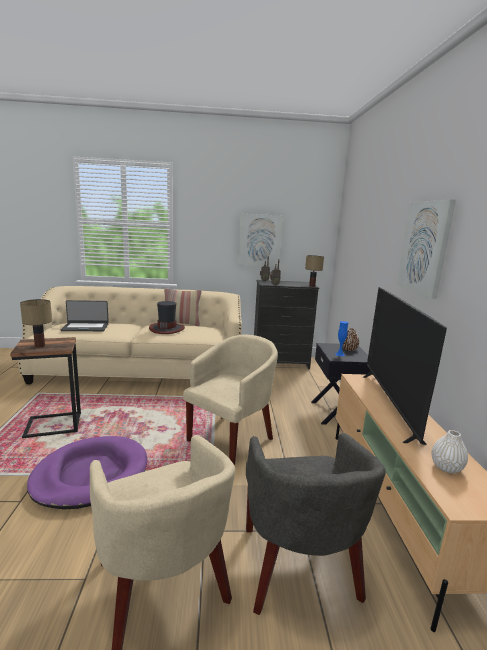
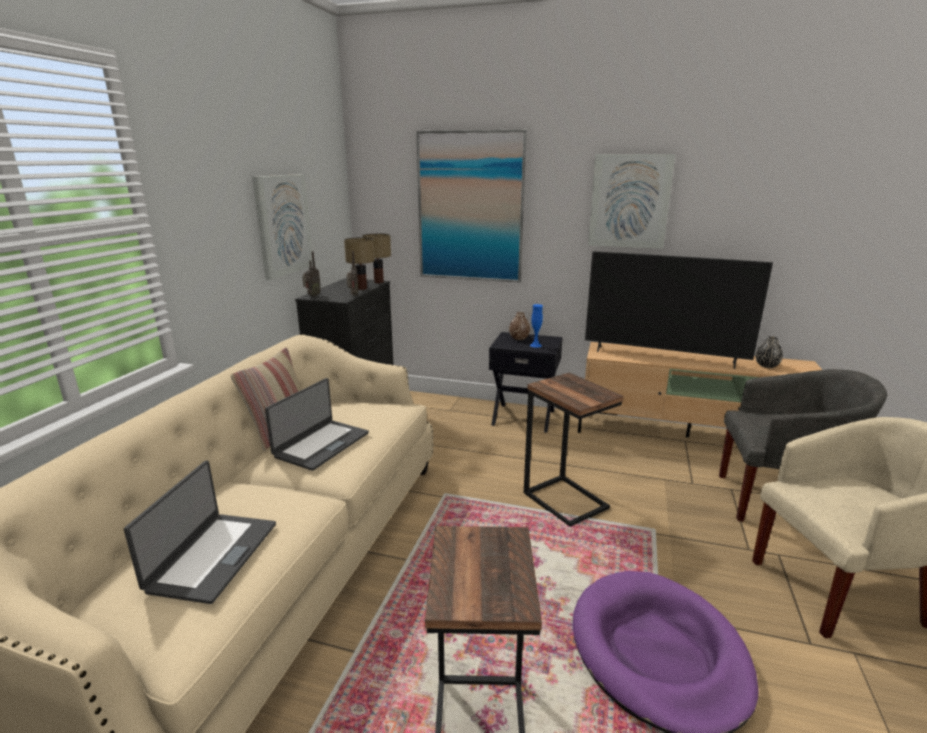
camera: 70 degrees left, 5 degrees up
table lamp [20,299,52,348] -> table lamp moved to [344,237,375,290]
hat [149,301,185,334] -> laptop [265,378,369,471]
beige armchair [183,335,278,465] -> side table [524,373,624,527]
white vase [432,430,468,473] -> black vase [756,336,783,368]
none -> picture [416,129,527,282]

